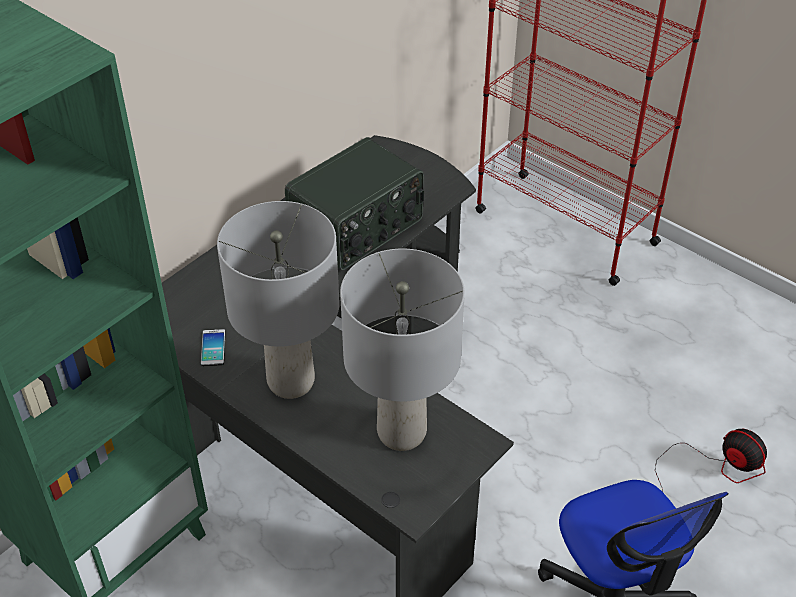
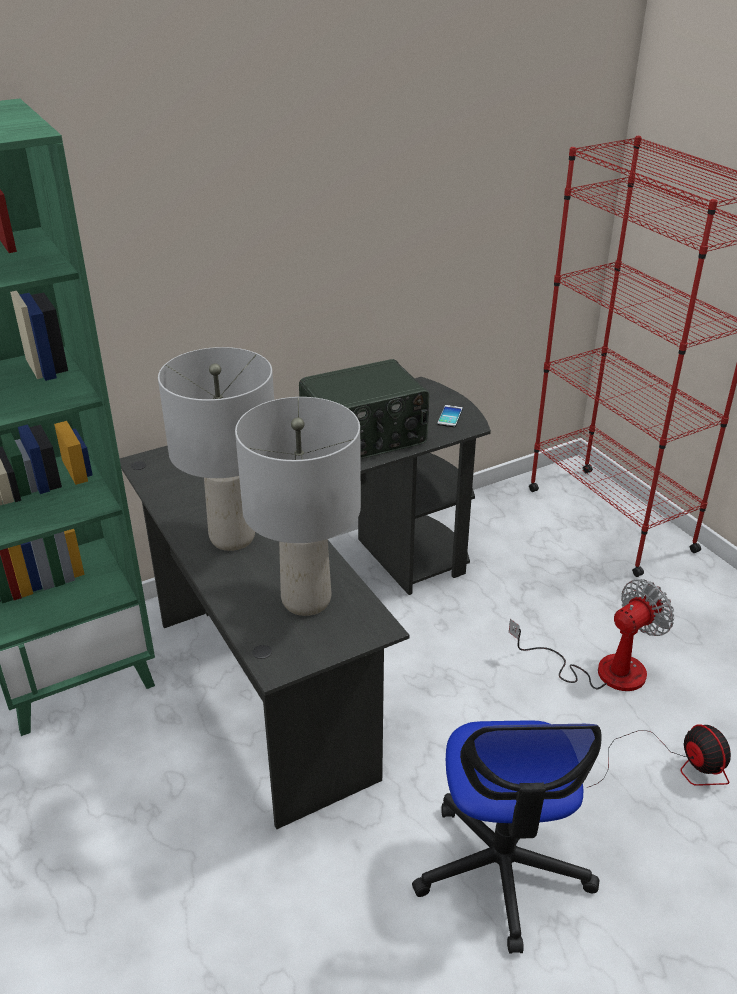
camera: 20 degrees right, 10 degrees down
phone [201,329,225,366] -> phone moved to [437,405,463,427]
none -> fan [509,579,674,691]

